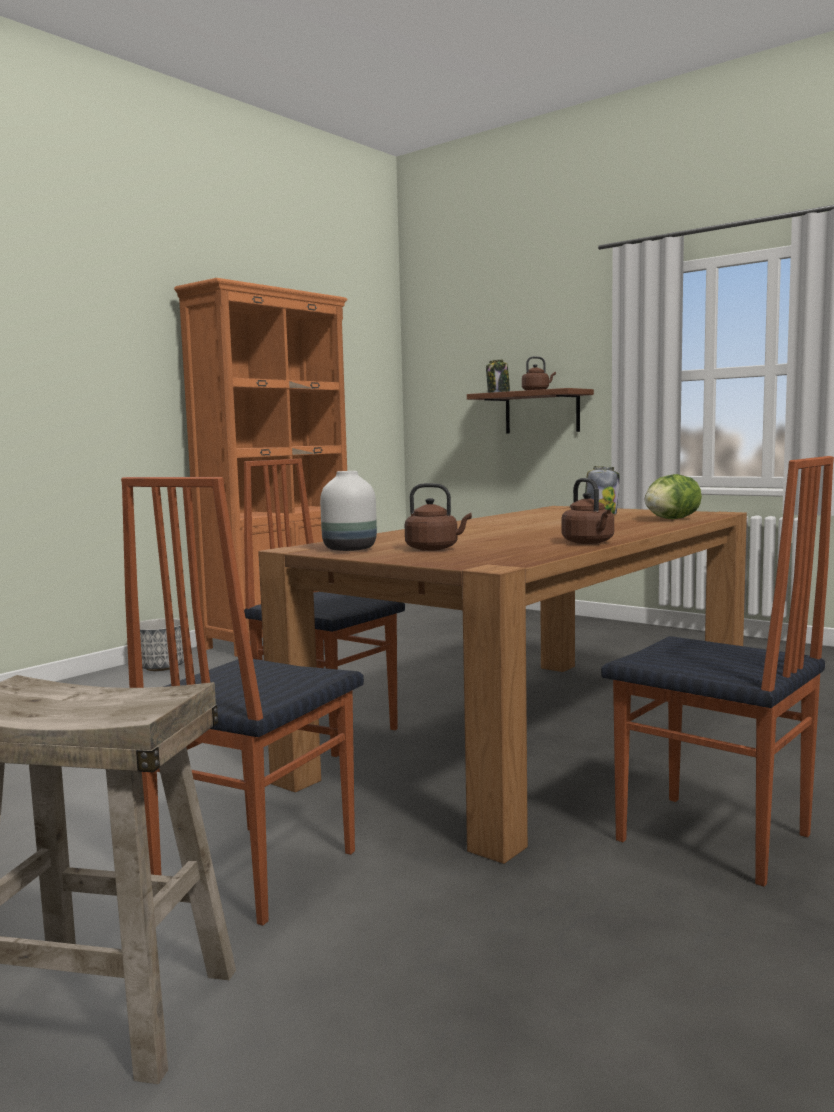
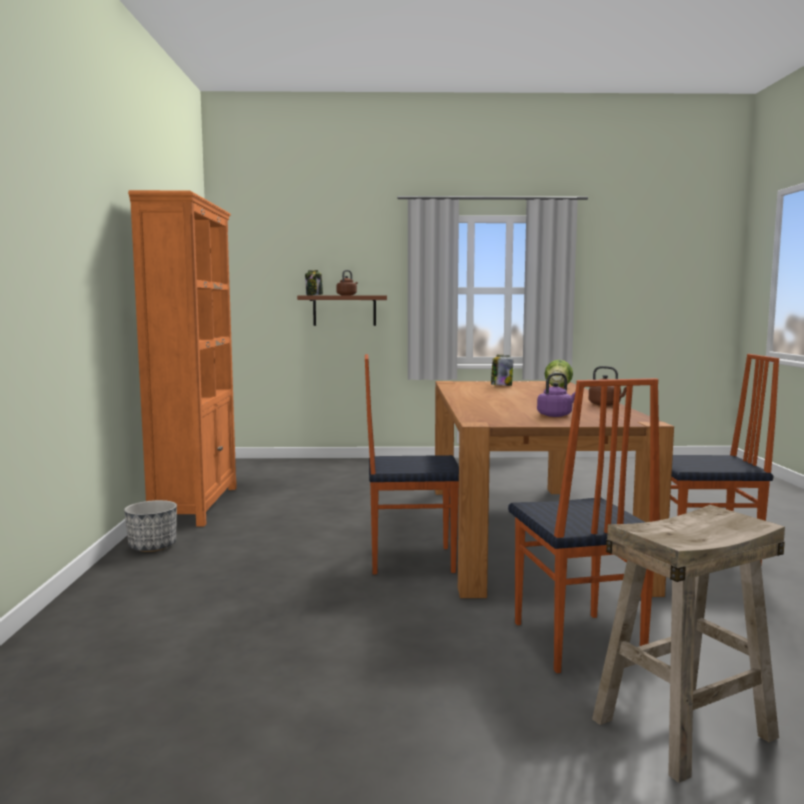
camera: 40 degrees left, 0 degrees up
white vase [320,471,377,551] -> none
brown kettle [405,483,472,551] -> purple kettle [537,373,575,417]

